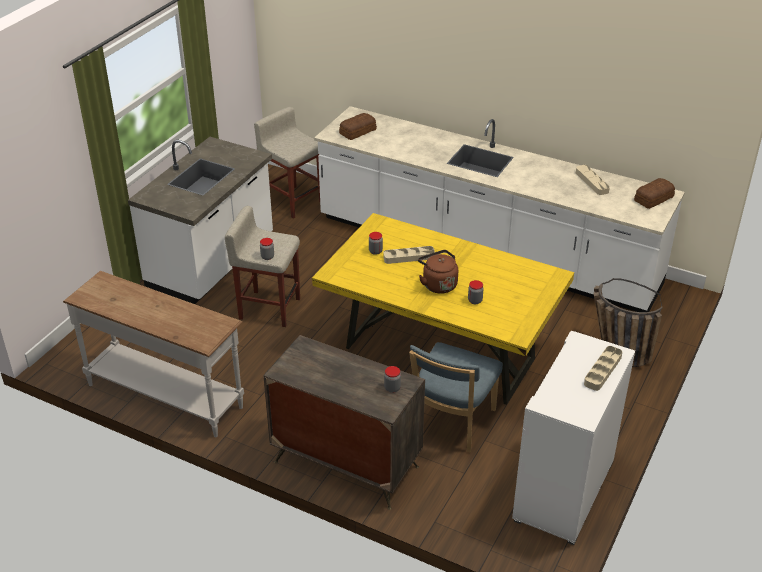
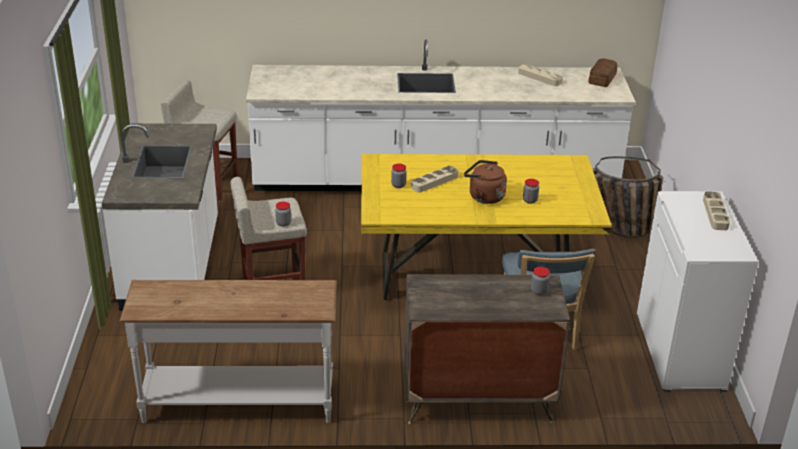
camera: 30 degrees left, 5 degrees down
bread [339,113,377,140] -> none

